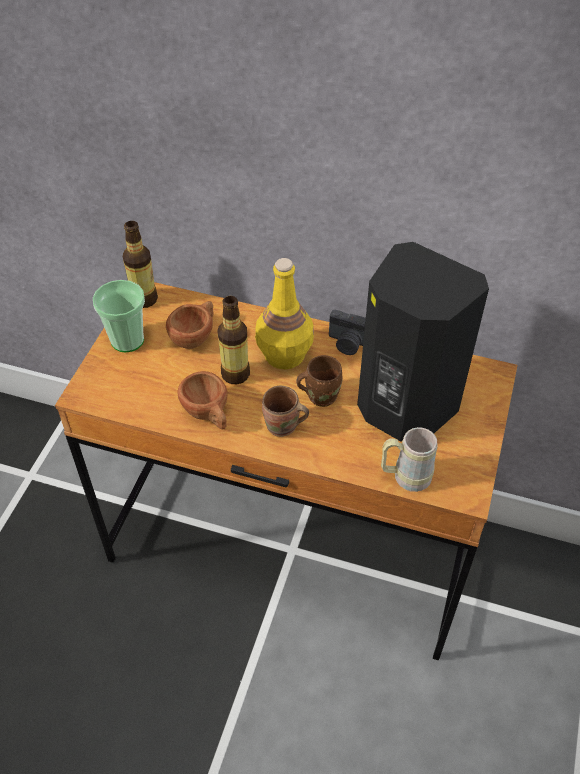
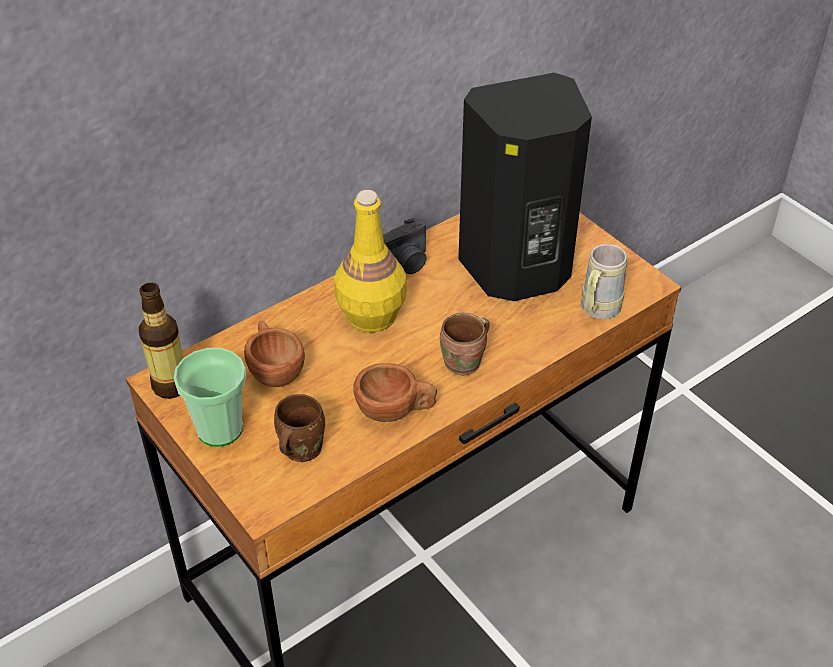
camera: 55 degrees left, 5 degrees down
bottle [217,296,250,384] -> none
brown mug [296,355,342,407] -> brown mug moved to [274,394,325,462]

